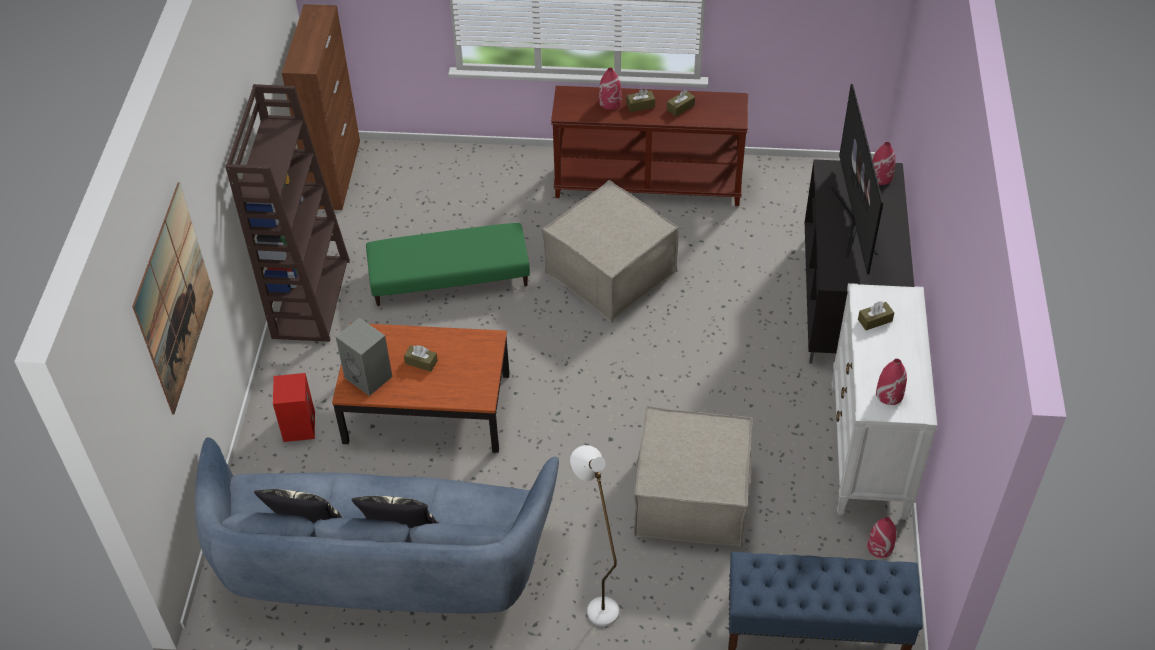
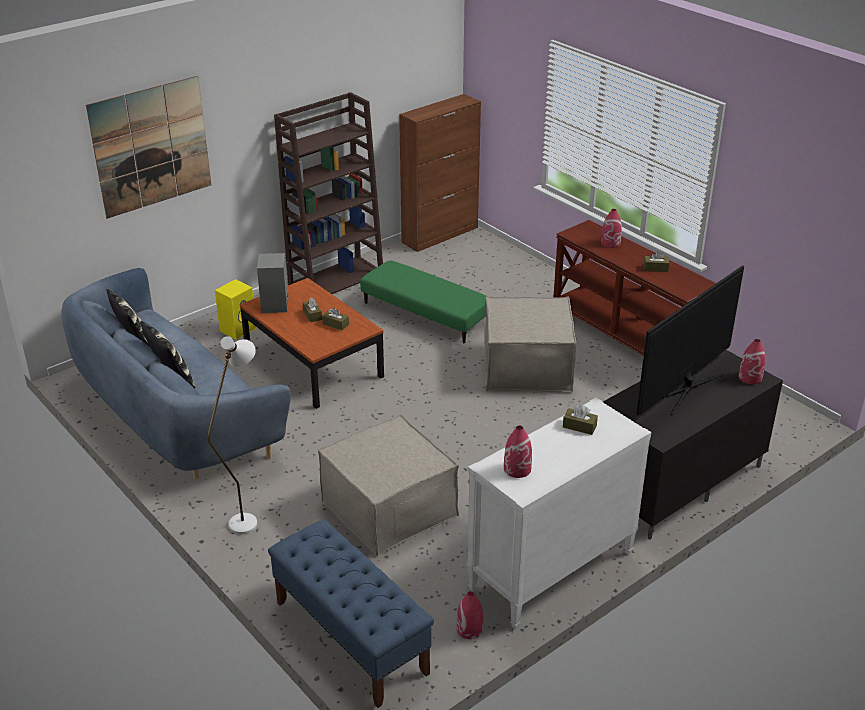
camera: 45 degrees right, 15 degrees down
red speaker [273,373,315,442] -> yellow speaker [215,279,256,340]
brown tissue box [626,89,655,112] -> brown tissue box moved to [322,307,349,330]

